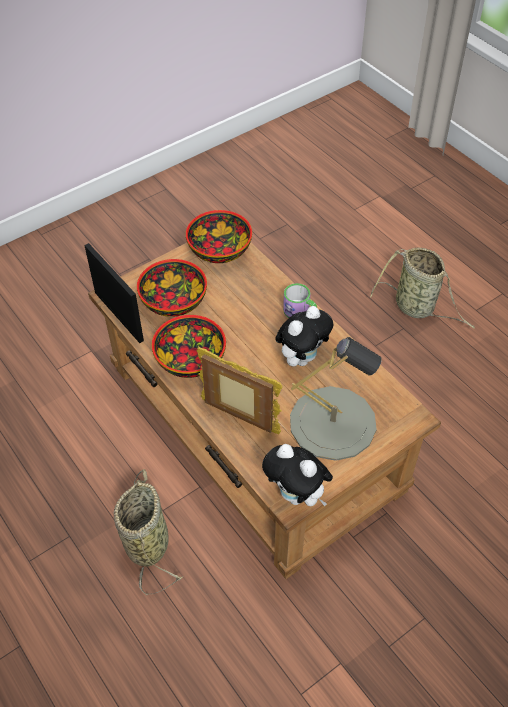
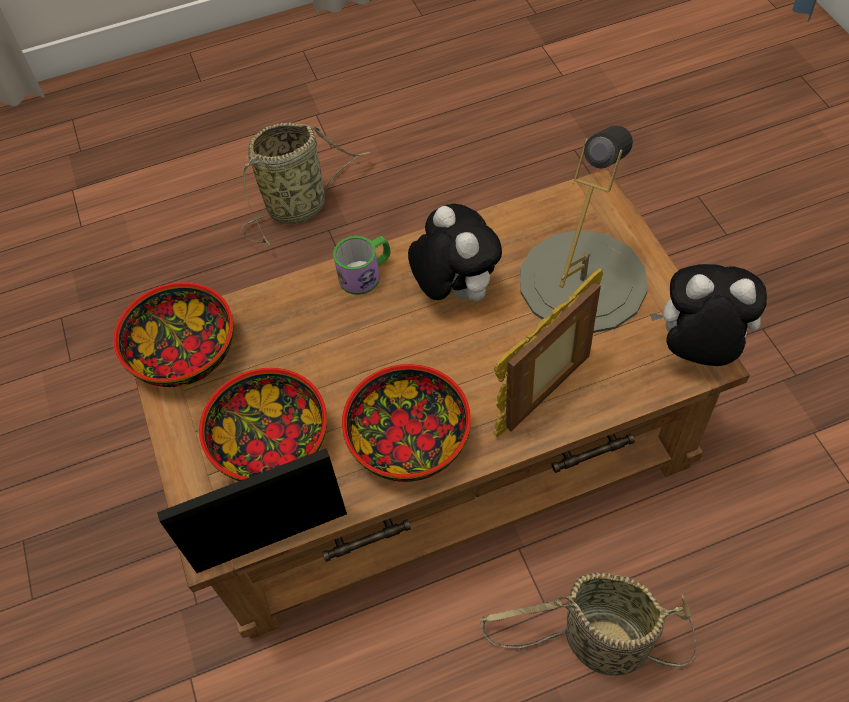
camera: 70 degrees left, 5 degrees up
plush toy [262,444,333,506] -> plush toy turned 135 degrees counterclockwise [650,264,767,366]

